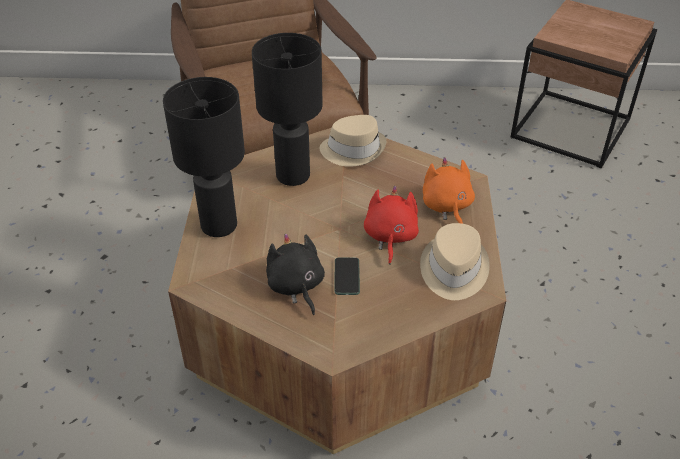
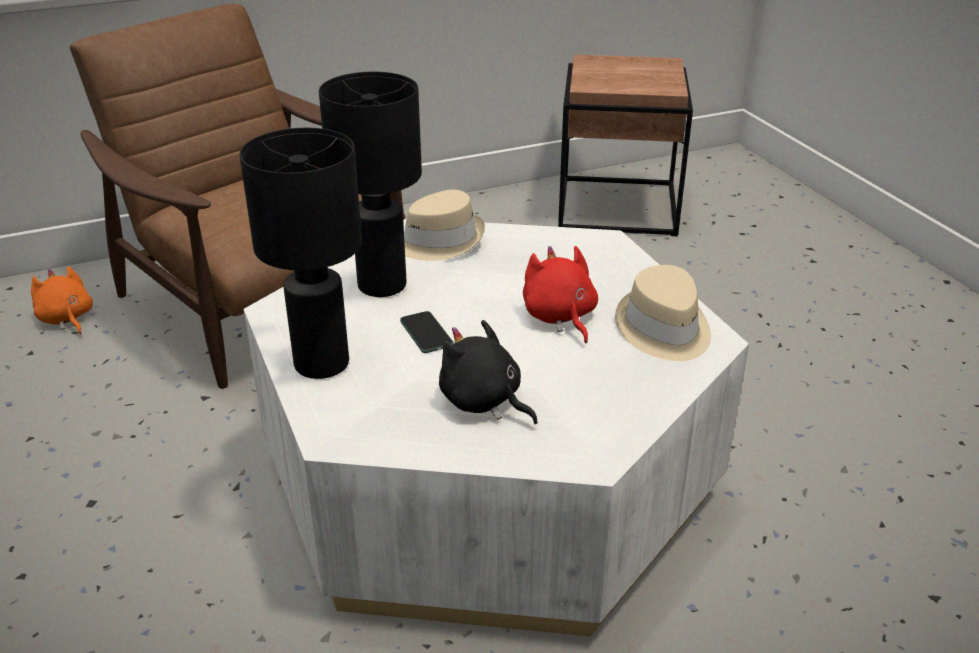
camera: 25 degrees left, 10 degrees down
brown coffee table [168,128,506,454] -> white coffee table [243,218,749,636]
phone [334,258,360,295] -> phone moved to [400,311,454,353]
orange plush toy [423,157,475,224] -> orange plush toy moved to [31,266,93,334]

